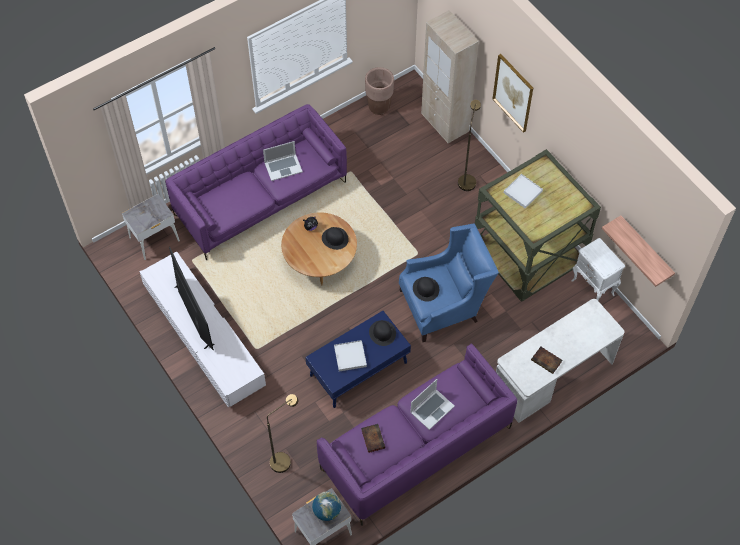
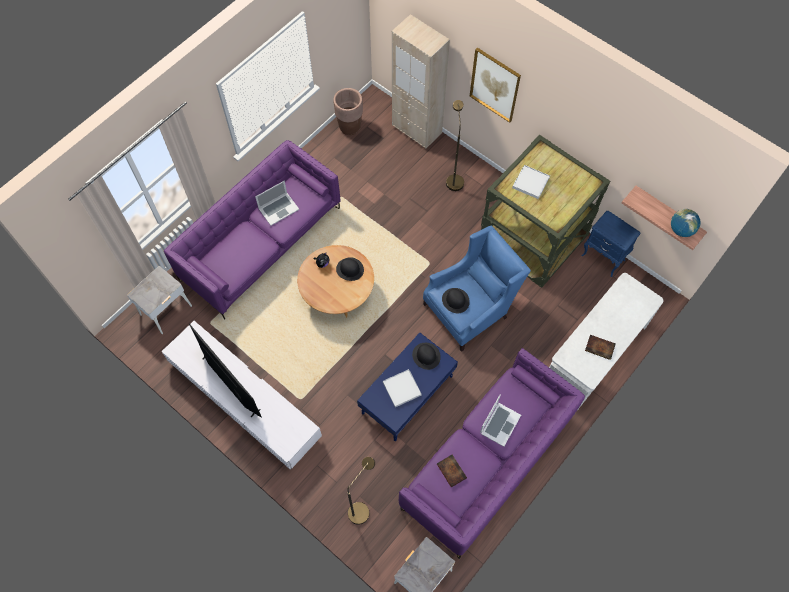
camera: 15 degrees left, 5 degrees up
globe [312,492,341,521] -> globe moved to [671,209,700,237]
white nightstand [571,238,625,301] -> blue nightstand [581,211,640,277]

